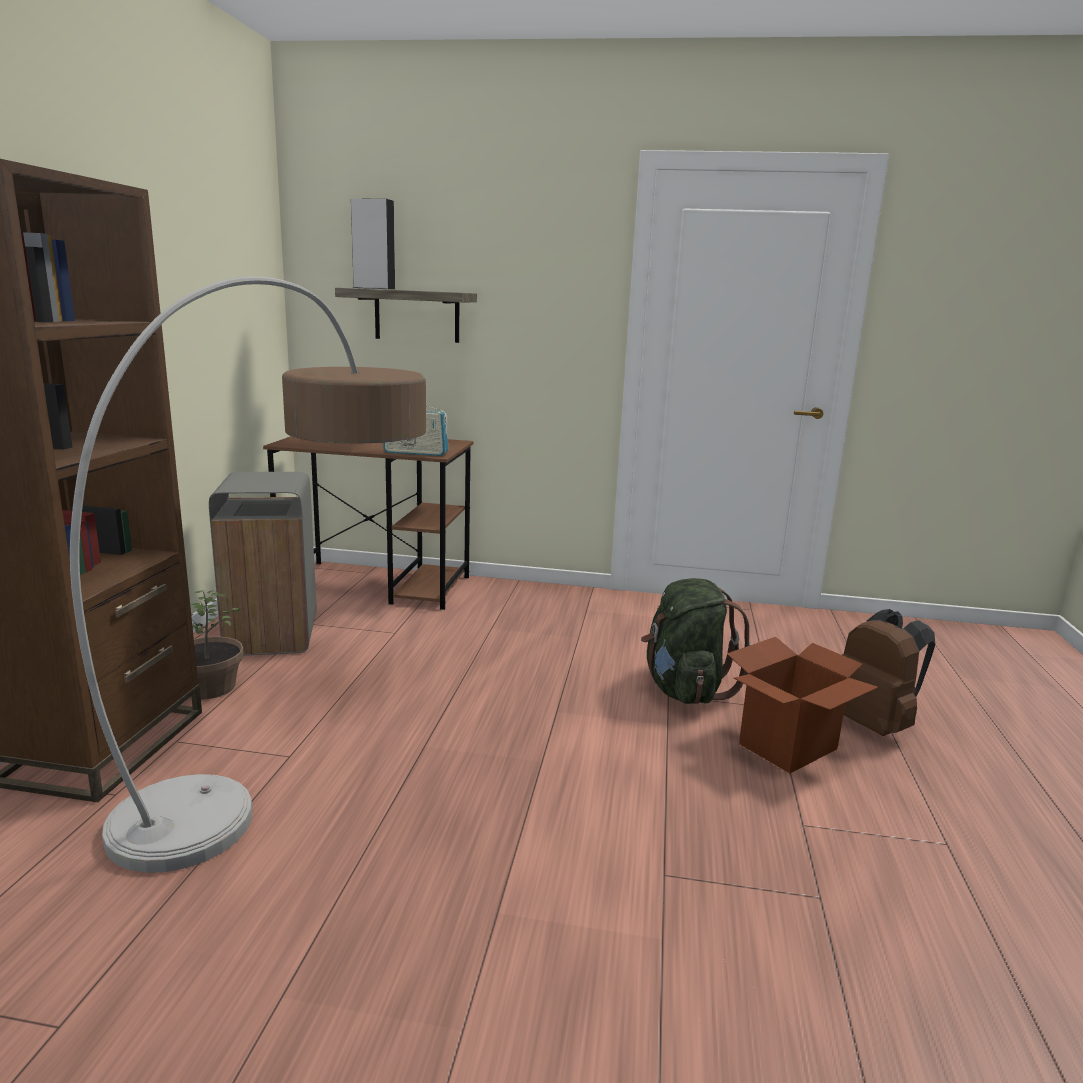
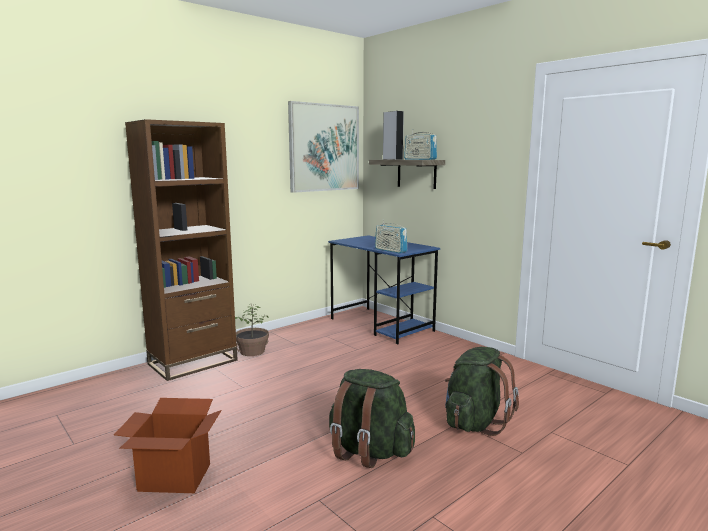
camera: 40 degrees right, 5 degrees down
floor lamp [70,277,426,873] -> none
grey trash can [209,472,316,656] -> none
brown desk [263,436,474,610] -> blue desk [328,235,440,344]
cardboard box [727,637,878,773] -> cardboard box moved to [114,398,222,493]
brown backpack [843,609,935,736] -> none
none -> picture [288,101,359,193]
none -> green backpack [329,369,415,468]
none -> radio [404,129,437,160]

